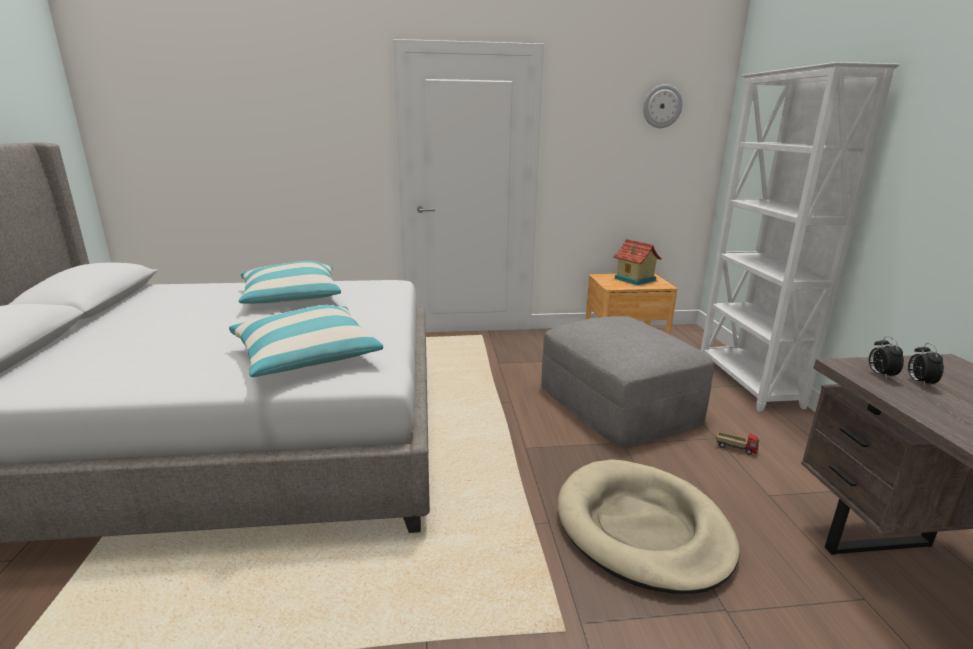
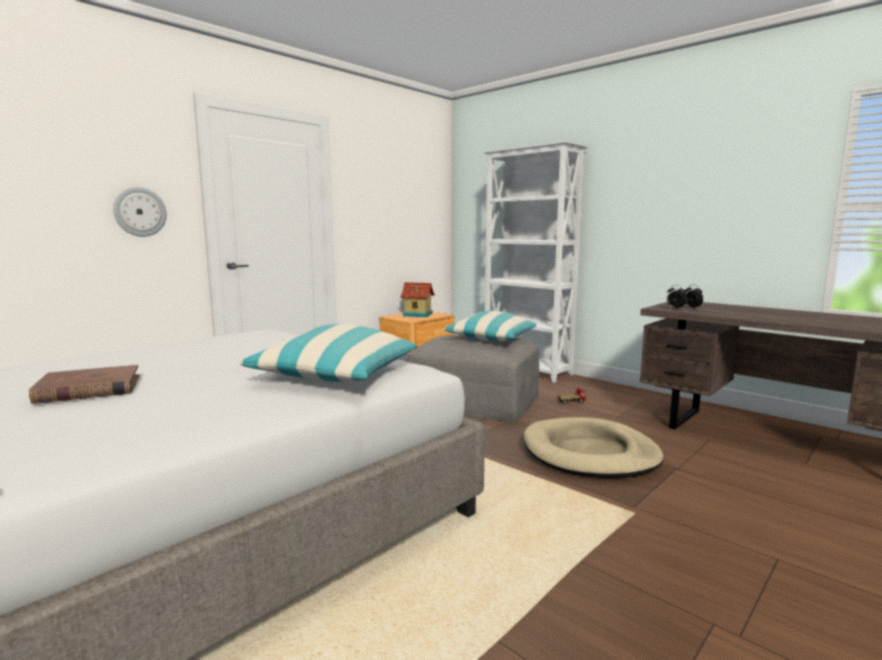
camera: 40 degrees left, 10 degrees down
pillow [238,261,341,304] -> pillow moved to [444,311,536,341]
wall clock [643,84,683,128] -> wall clock moved to [113,187,167,237]
none -> brown book [29,365,139,404]

